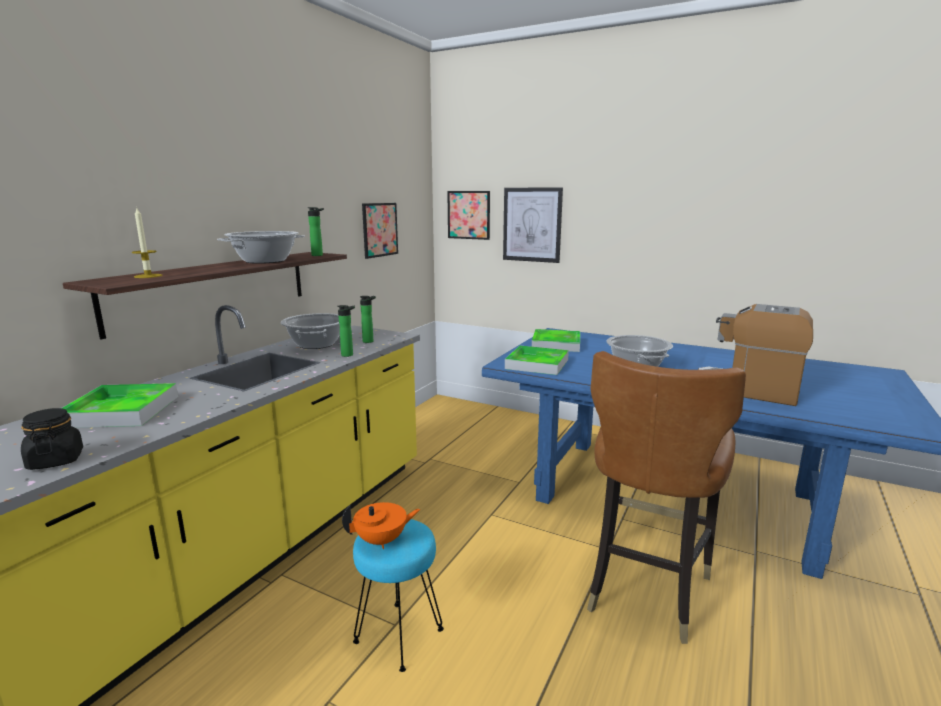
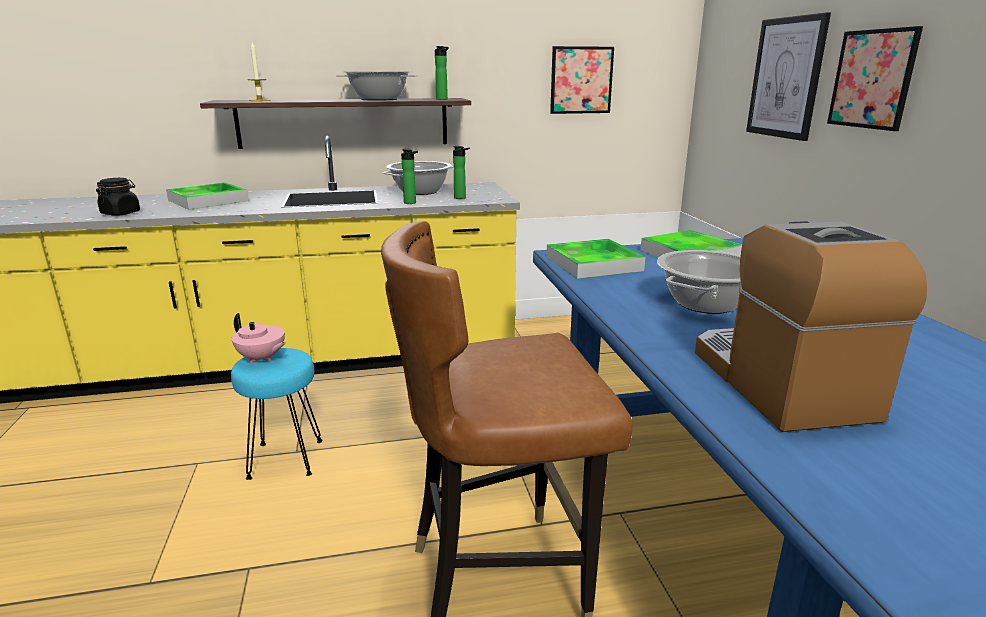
camera: 50 degrees right, 5 degrees up
orange teapot [342,502,420,549] -> pink teapot [232,313,286,364]
picture [447,191,490,240] -> picture moved to [827,26,923,131]

